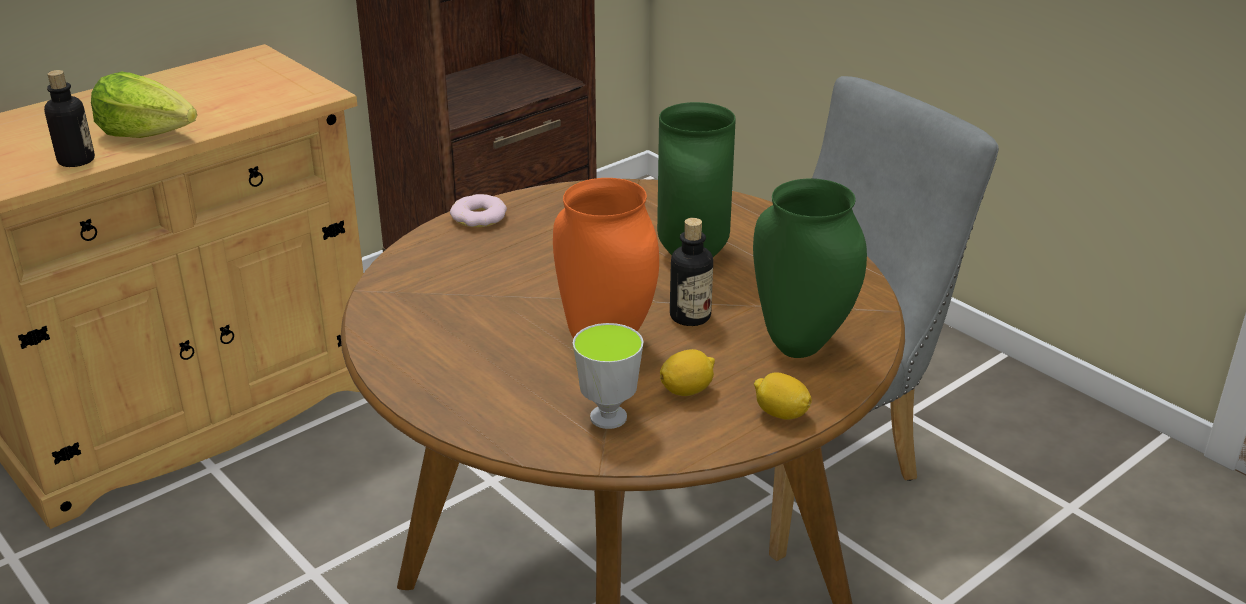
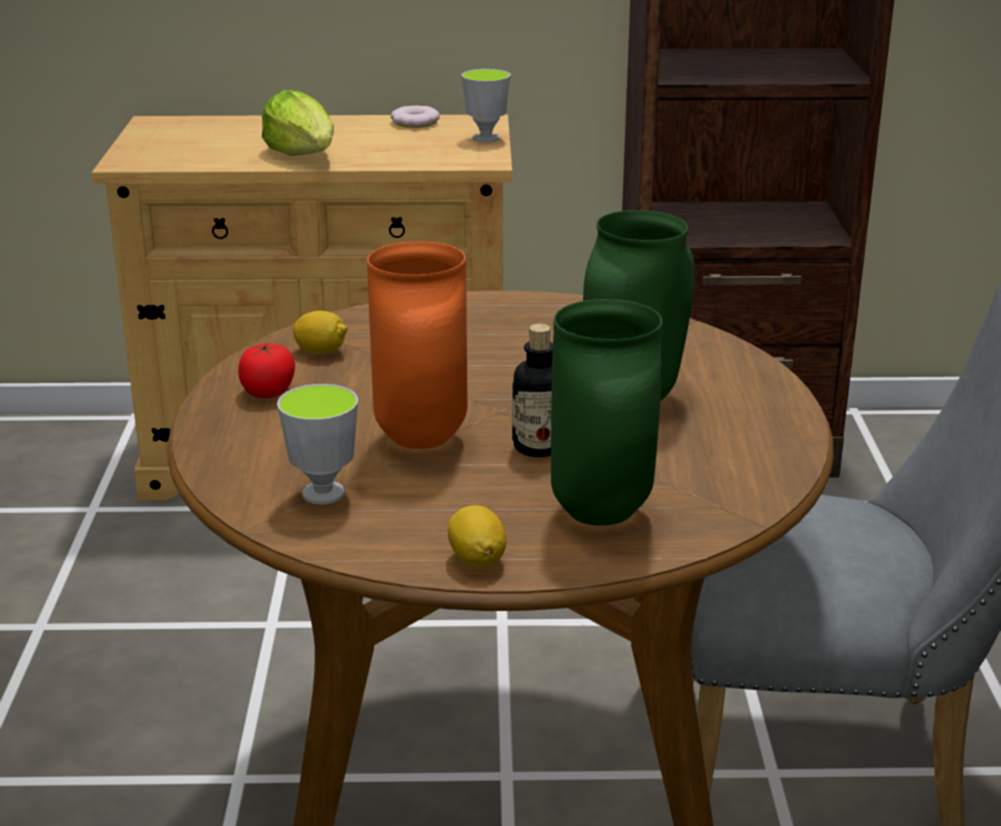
camera: 40 degrees right, 5 degrees down
bottle [44,70,95,167] -> none
donut [450,194,507,227] -> donut moved to [391,106,440,128]
lemon [660,349,715,396] -> lemon moved to [293,311,348,354]
none -> tomato [238,343,295,398]
none -> cup [461,69,511,142]

